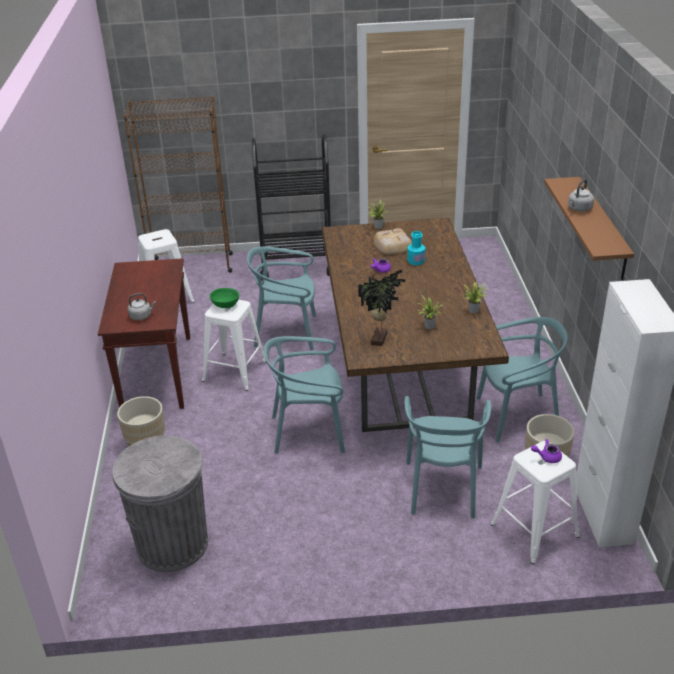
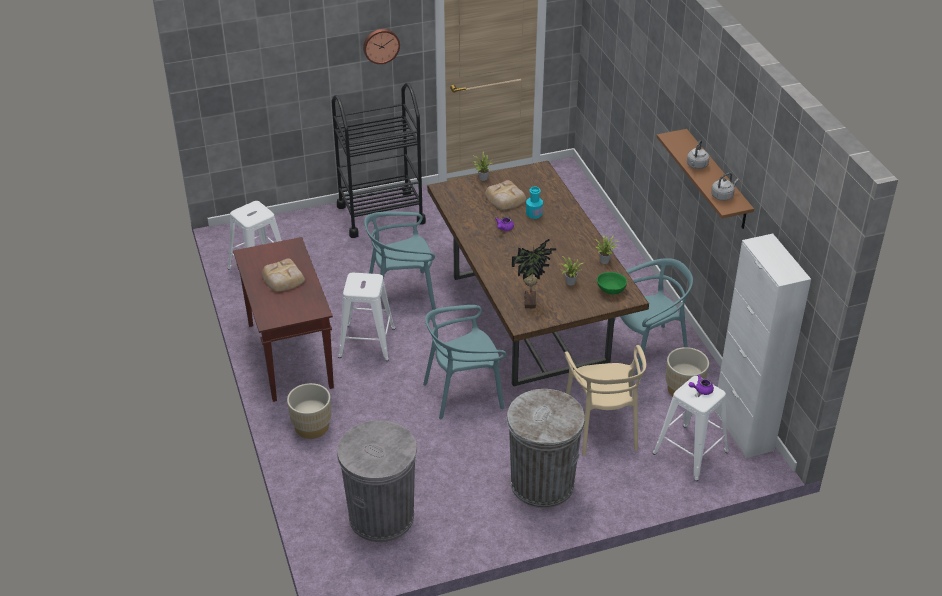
camera: 15 degrees left, 5 degrees up
brown bookcase [124,96,233,273] -> none
grey kettle [128,293,156,320] -> grey kettle moved to [711,173,739,201]
green bowl [210,288,239,308] -> green bowl moved to [597,272,627,294]
turquoise chair [405,396,491,518] -> beige chair [564,345,646,456]
none -> bread [262,258,305,292]
none -> wall clock [363,29,400,64]
none -> grey trash can [507,389,585,508]

